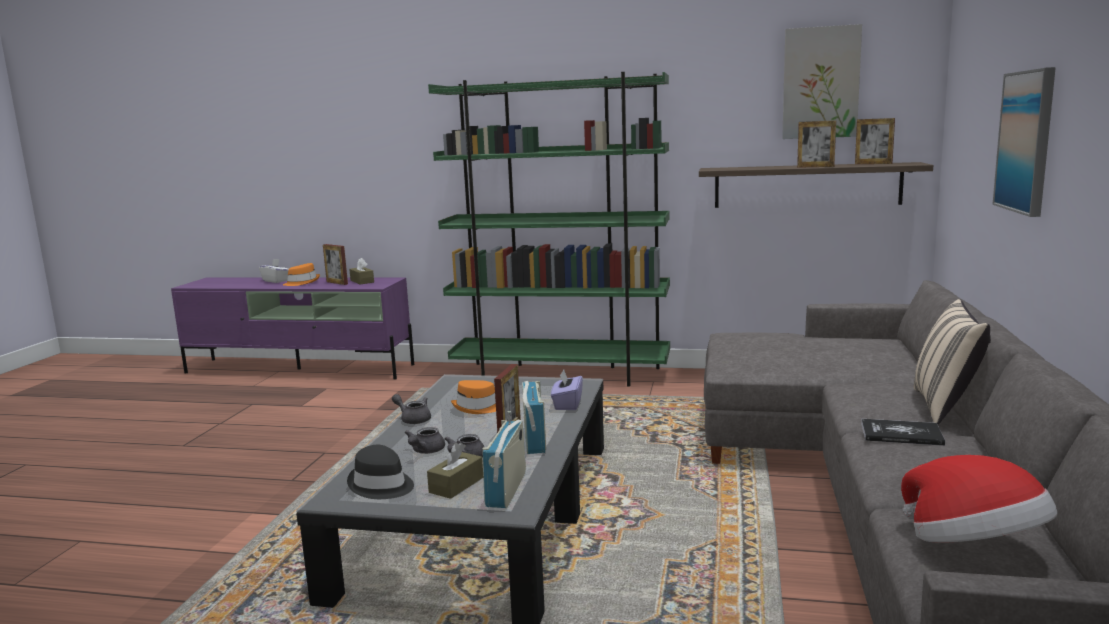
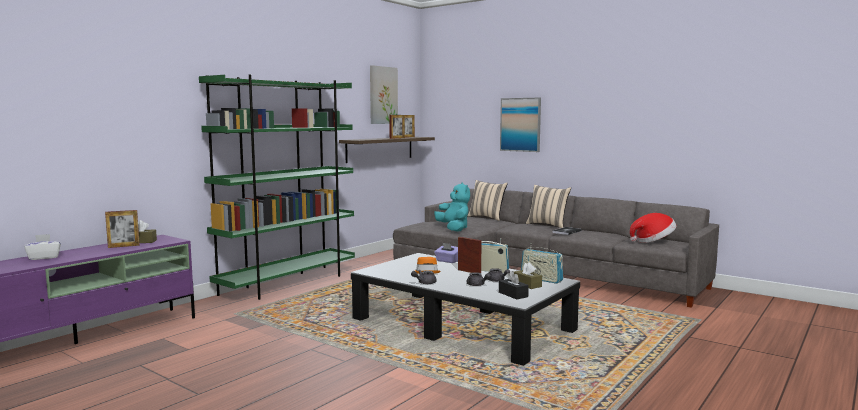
camera: 65 degrees left, 5 degrees down
orange hat [283,263,320,286] -> none
black hat [347,445,414,499] -> black tissue box [499,271,529,299]
none -> turquoise plush toy [434,182,470,232]
none -> beige pillow [468,180,508,221]

